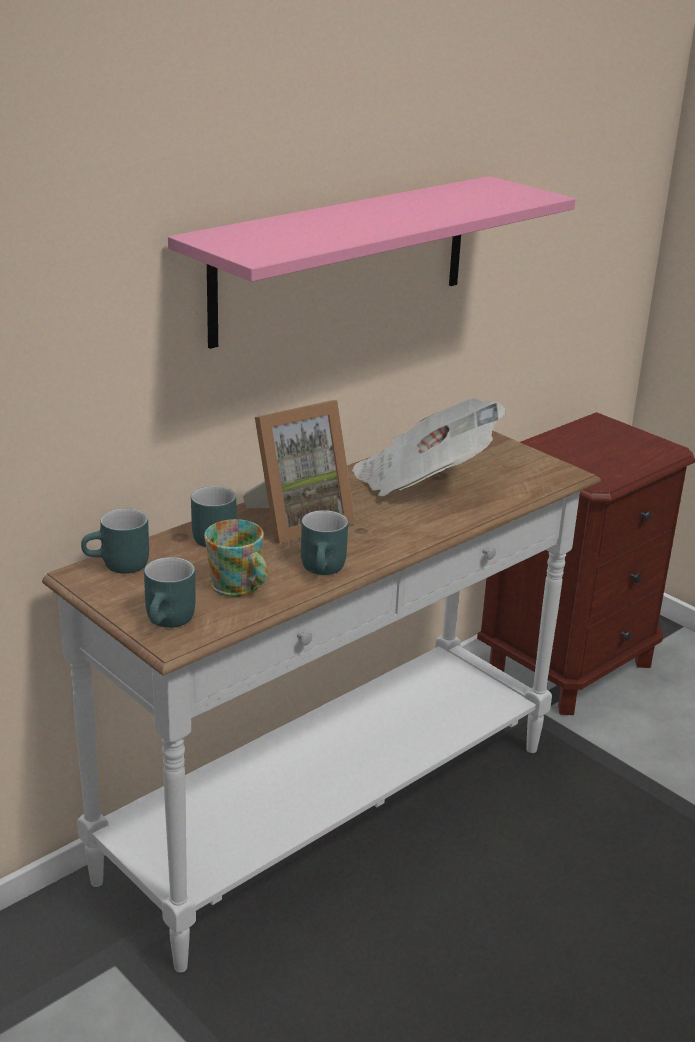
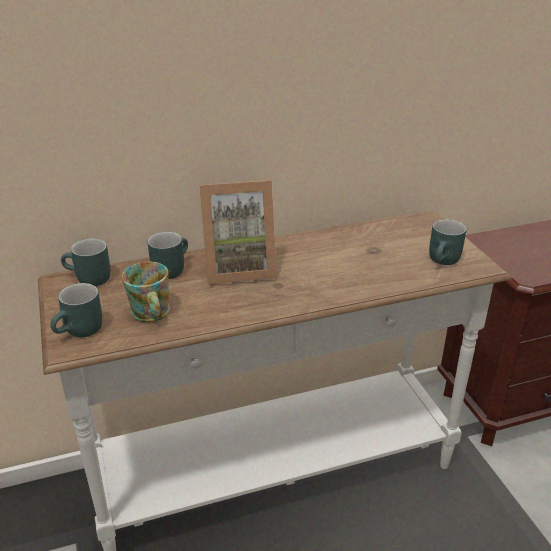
camera: 25 degrees right, 5 degrees up
pink shelf [168,176,576,349] -> none
turquoise mug [301,510,348,575] -> turquoise mug moved to [429,219,466,265]
newspaper [352,398,506,496] -> none

